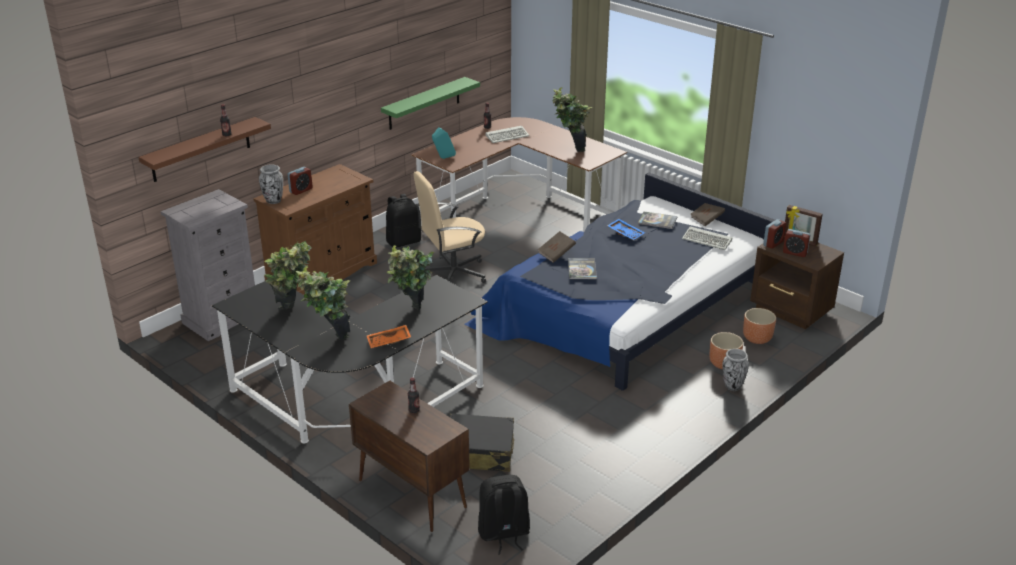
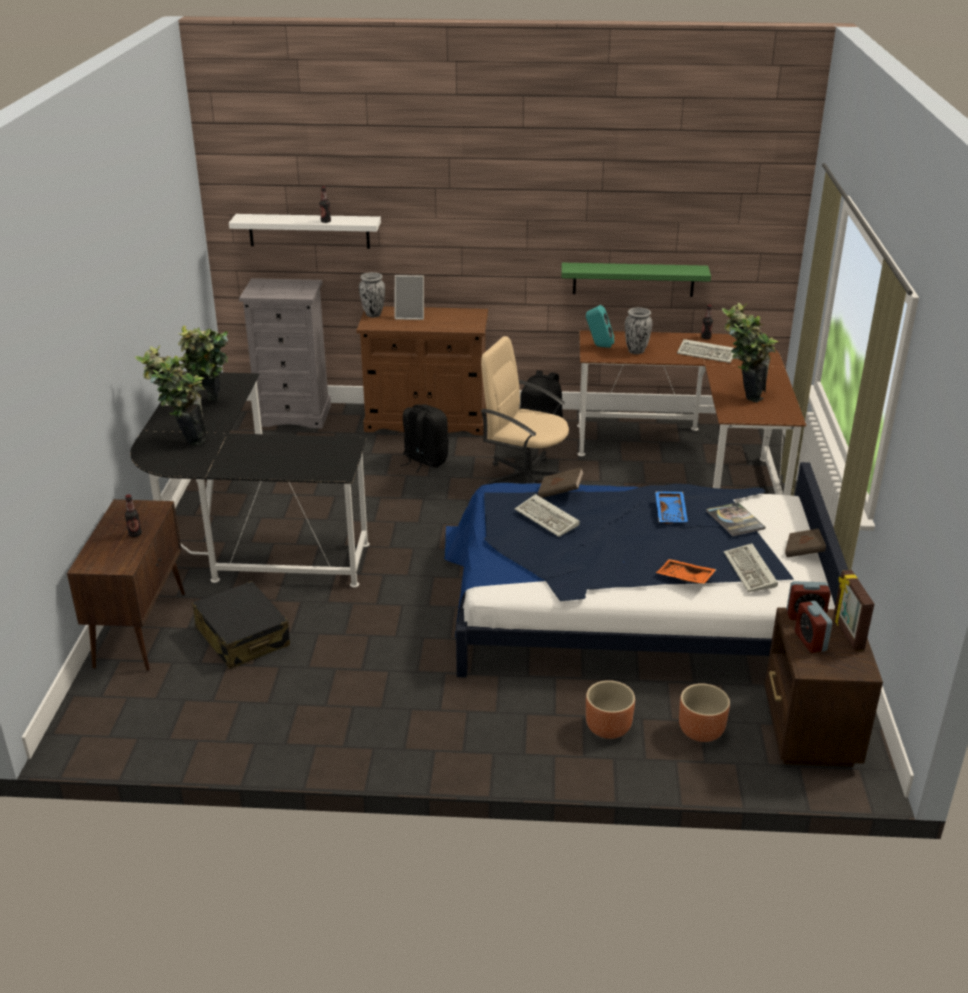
camera: 50 degrees right, 0 degrees up
brown shelf [138,117,271,182] -> white shelf [229,214,381,249]
alarm clock [287,167,313,195] -> picture frame [395,275,424,320]
orange tray [367,325,411,348] -> orange tray moved to [656,559,717,584]
potted plant [387,245,434,310] -> none
black backpack [478,475,530,554] -> black backpack moved to [400,404,449,472]
book [568,258,597,279] -> keyboard [515,494,580,537]
vase [722,349,749,391] -> vase moved to [625,307,652,354]

